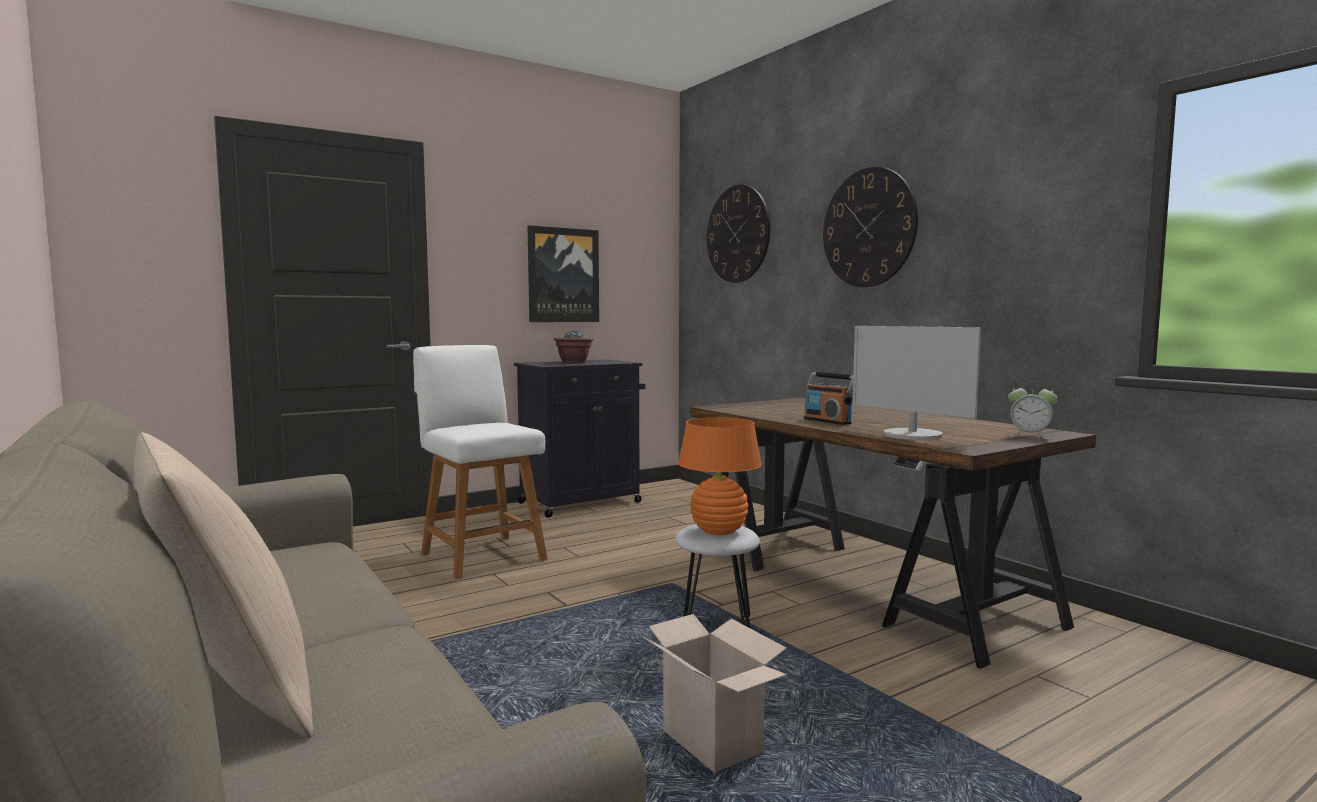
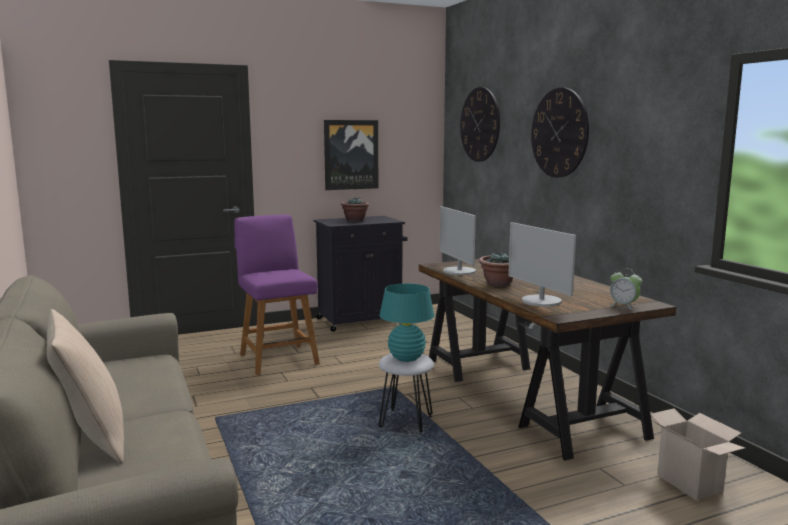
camera: 10 degrees right, 5 degrees up
white chair [413,345,547,580] -> purple chair [234,215,320,375]
cardboard box [643,614,787,773] -> cardboard box moved to [650,408,745,500]
orange table lamp [678,418,762,535] -> turquoise table lamp [379,283,434,362]
radio [804,372,853,425] -> potted plant [479,252,513,287]
none -> monitor [440,206,476,275]

